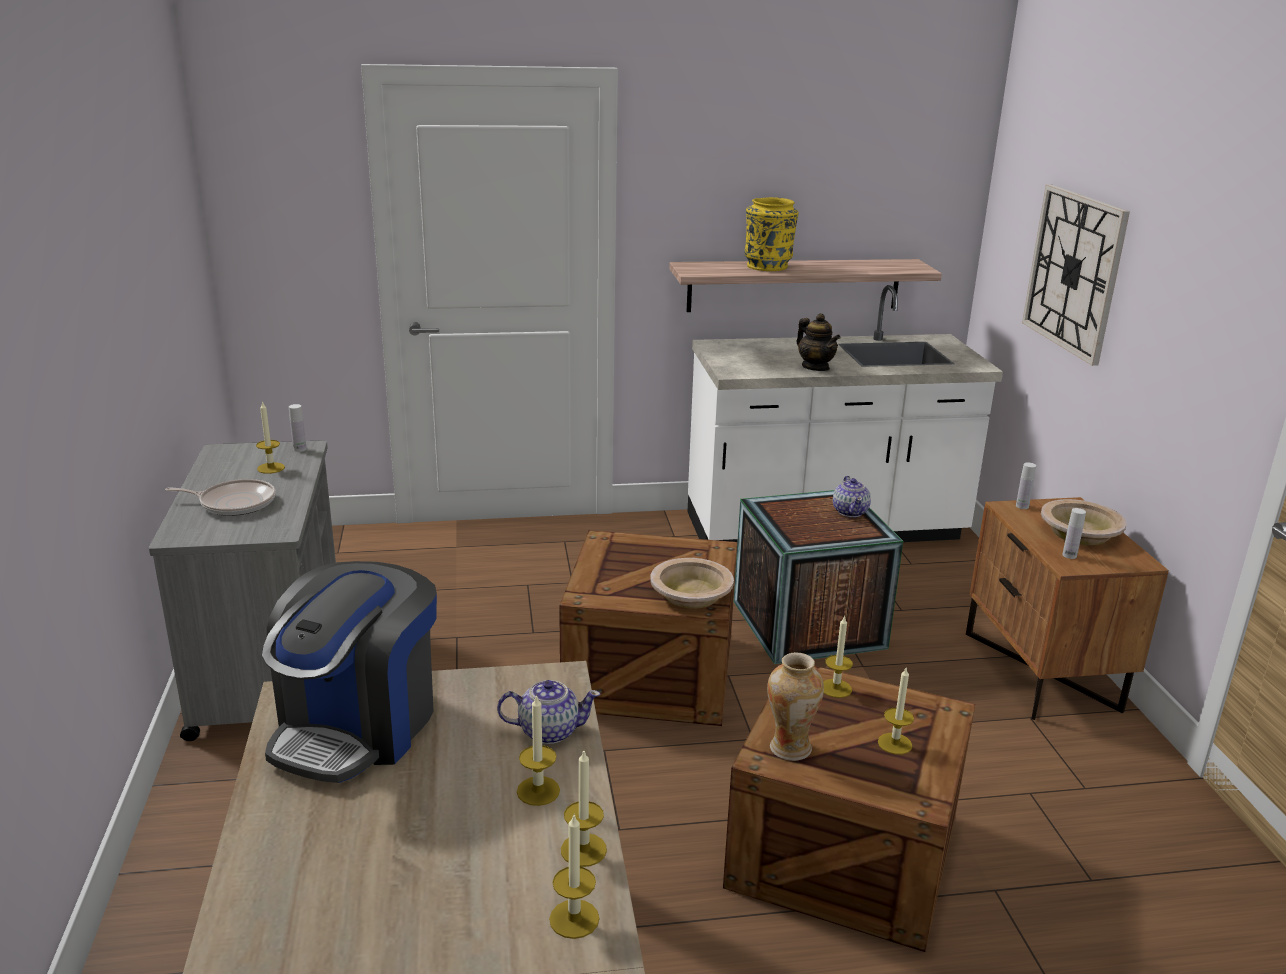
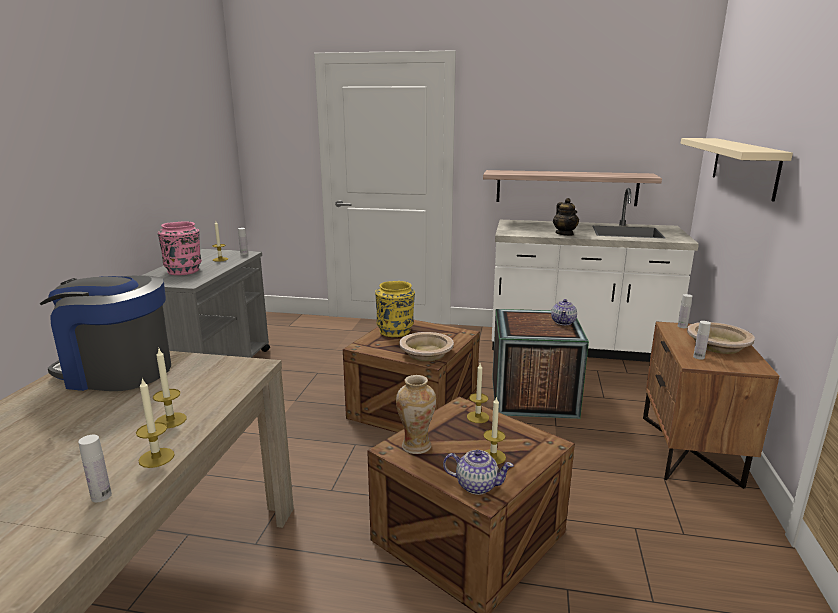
camera: 20 degrees right, 5 degrees down
frying pan [165,479,276,516] -> pink vase [158,221,202,275]
coffee machine [262,561,437,783] -> coffee machine turned 60 degrees clockwise [40,275,171,391]
teapot [497,680,600,744] -> teapot moved to [443,450,514,495]
candle [549,813,599,939] -> white bottle [78,435,112,502]
yellow vase [744,197,798,271] -> yellow vase moved to [375,281,415,337]
wall clock [1022,185,1130,366] -> beige shelf [681,138,793,201]

